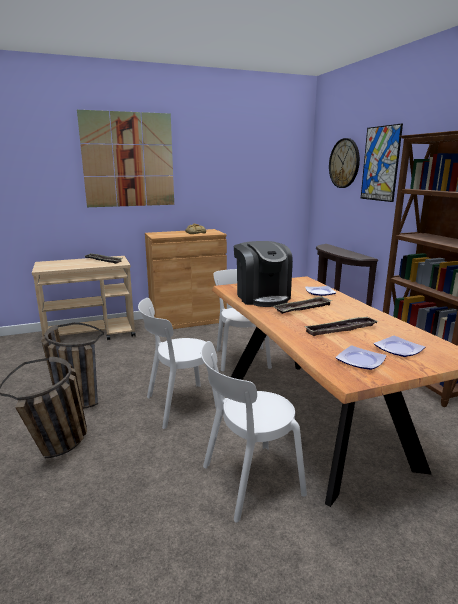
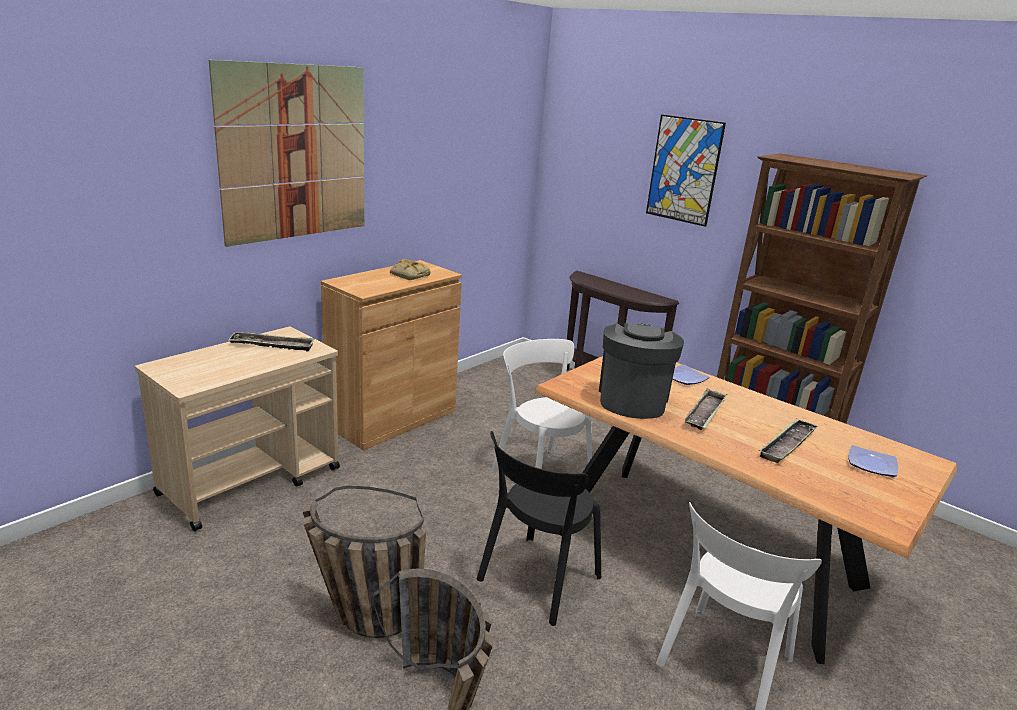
camera: 30 degrees left, 5 degrees up
white chair [138,298,218,429] -> black chair [477,431,601,626]
coffee machine [234,241,293,307] -> coffee machine turned 120 degrees counterclockwise [599,323,684,419]
wall clock [329,138,360,188] -> none
plate [335,345,386,370] -> none

